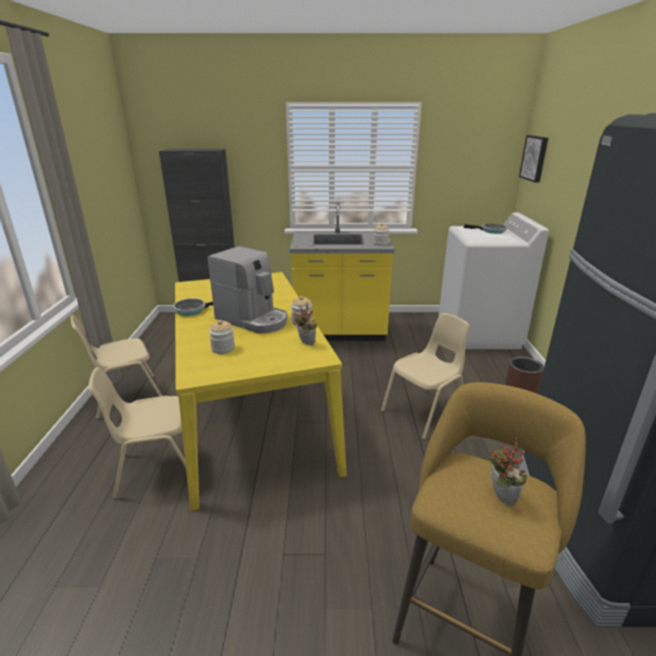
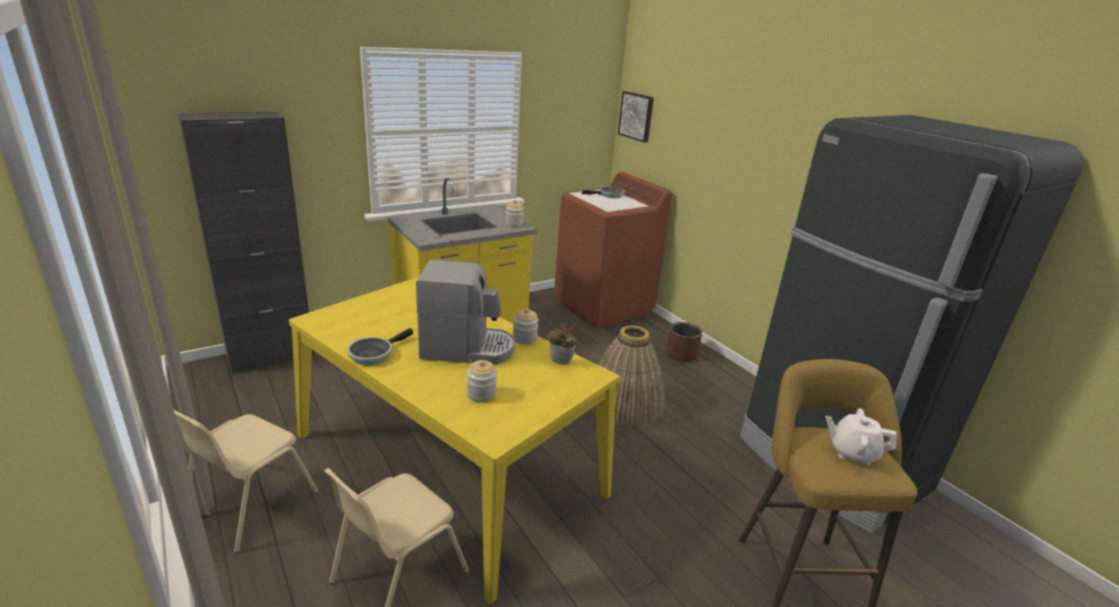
camera: 35 degrees left, 0 degrees up
beige chair [381,313,469,440] -> basket [591,325,664,429]
white washing machine [438,213,549,349] -> brown washing machine [554,172,672,328]
potted plant [489,437,527,506] -> white teapot [826,408,897,466]

